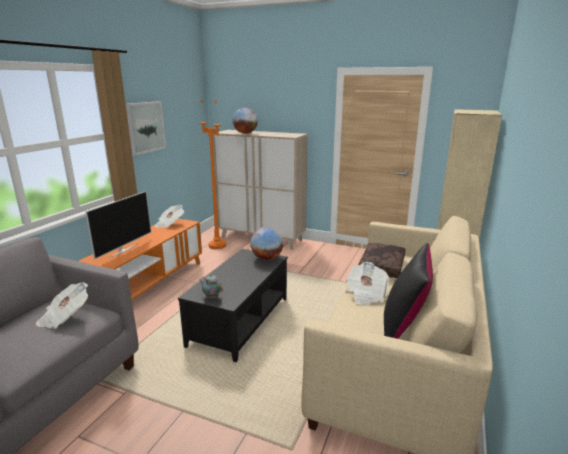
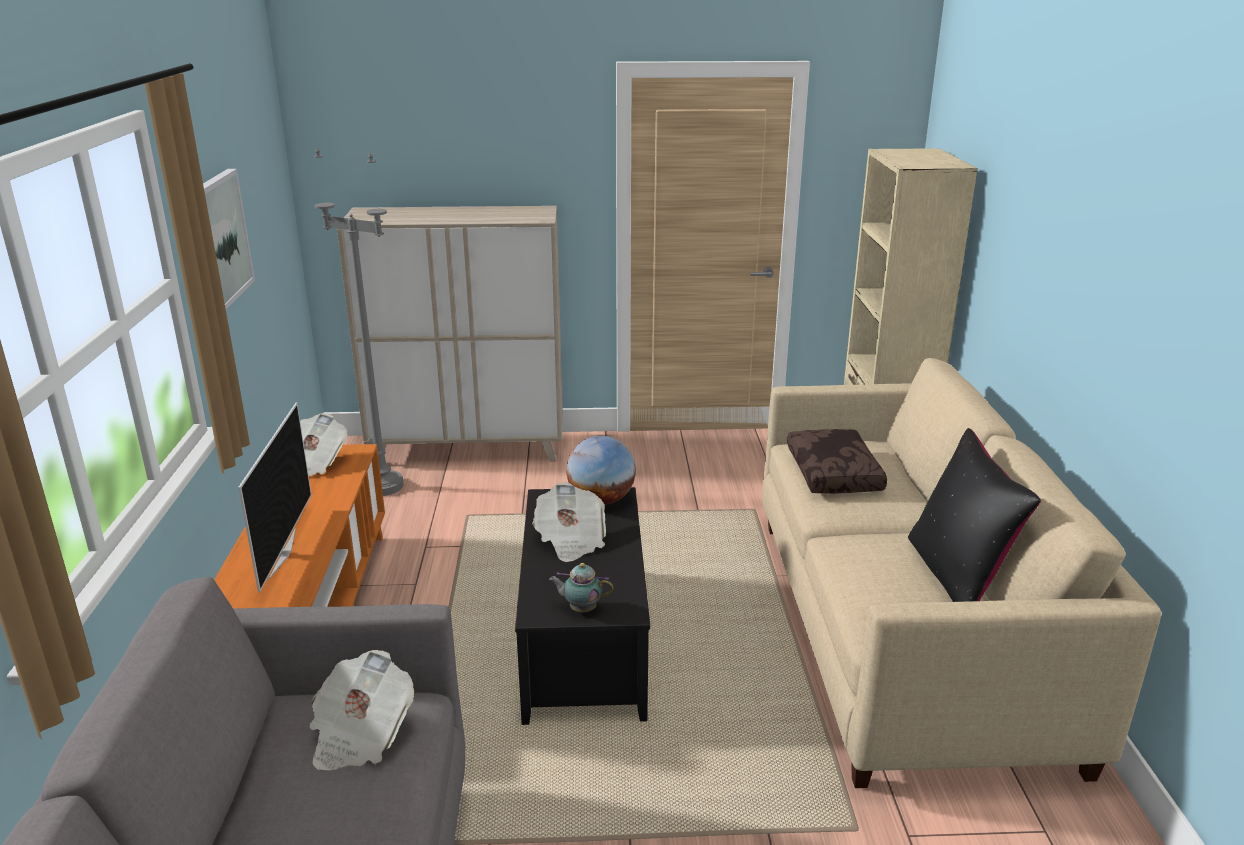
camera: 25 degrees left, 5 degrees up
orange floor lamp [199,98,226,249] -> grey floor lamp [314,148,404,496]
globe [233,108,258,134] -> none
newspaper [346,262,390,305] -> newspaper moved to [533,483,606,562]

